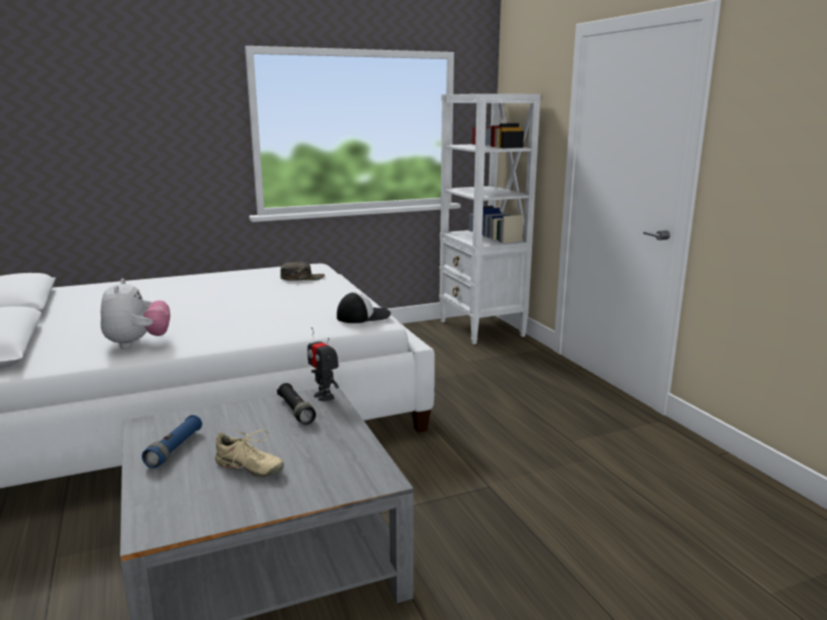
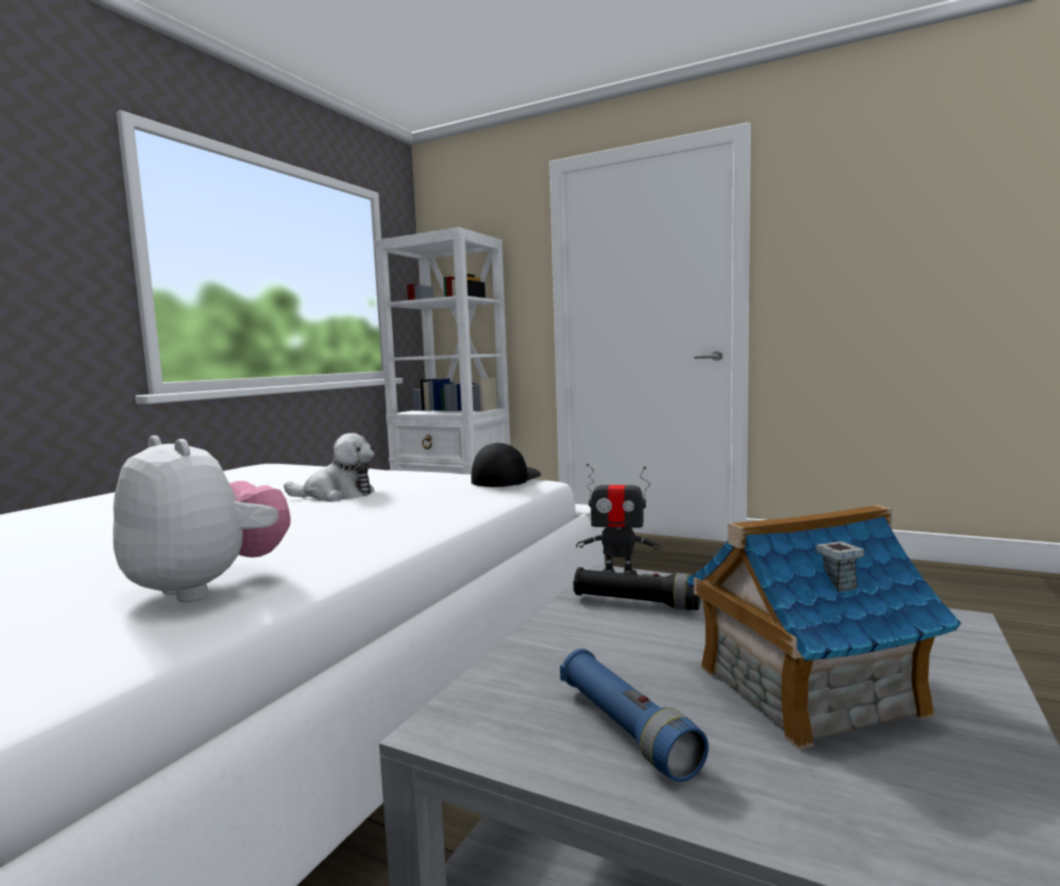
camera: 40 degrees left, 10 degrees down
beige shoe [215,429,284,477] -> toy house [687,505,962,750]
green cap [280,262,325,281] -> none
none -> plush toy [284,433,375,502]

